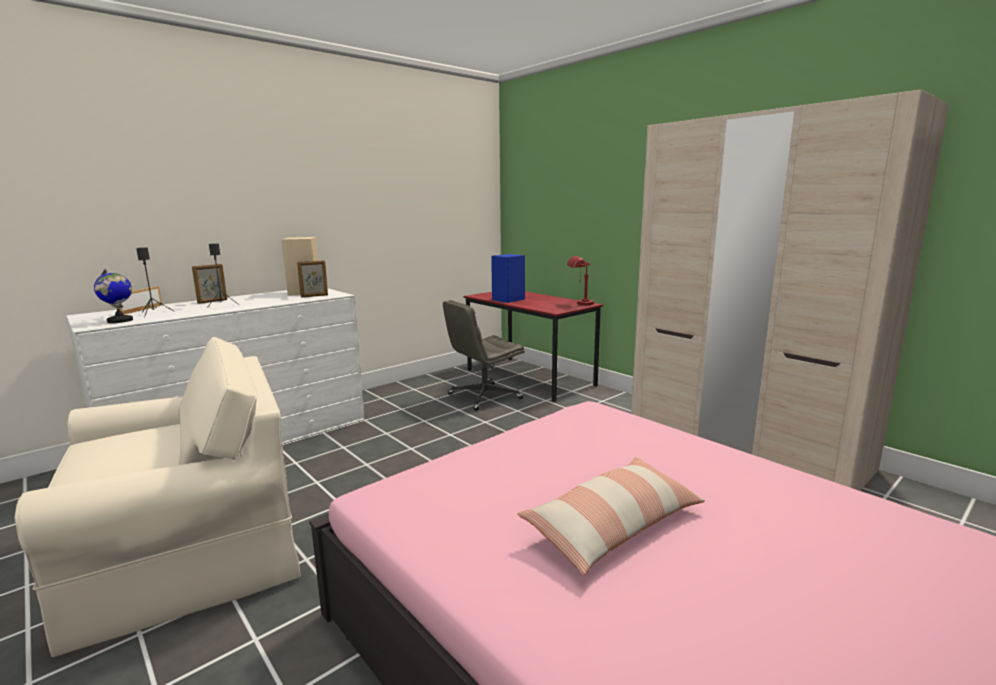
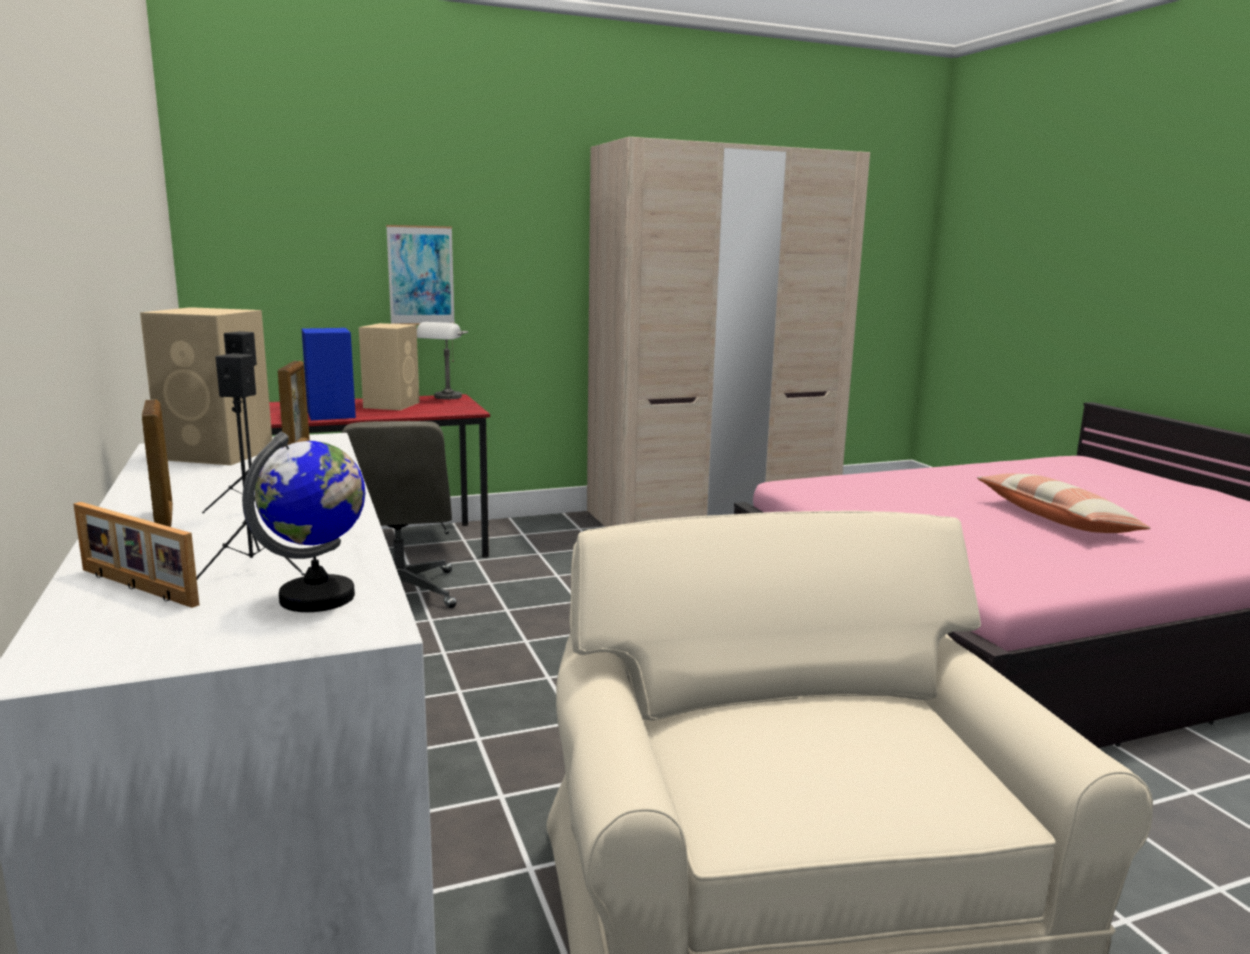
camera: 70 degrees left, 0 degrees up
red table lamp [567,256,594,305] -> grey table lamp [417,322,468,399]
none -> beige speaker [359,323,420,410]
none -> picture [386,225,454,325]

